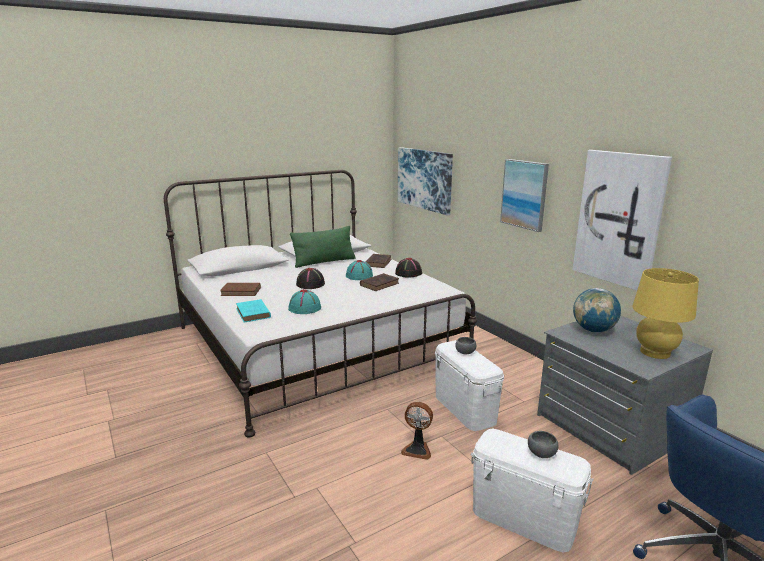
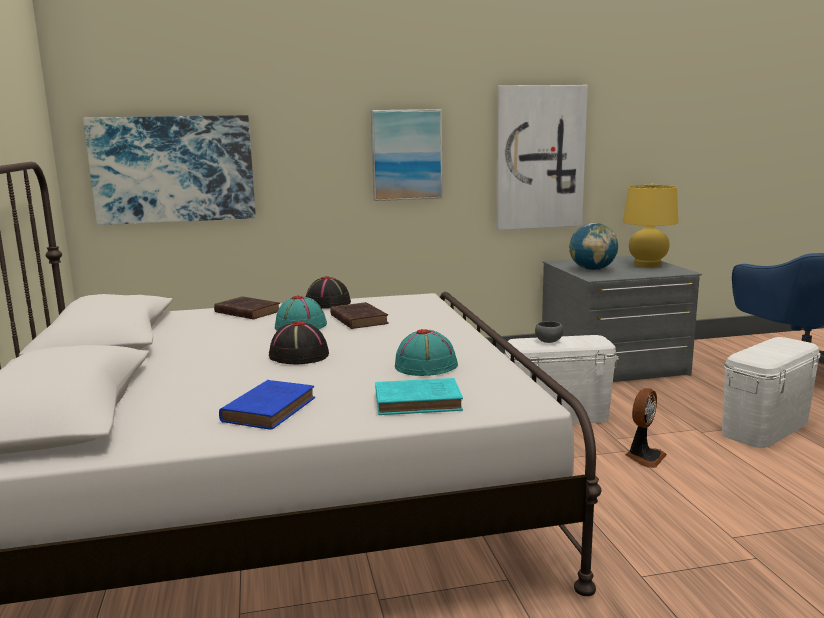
camera: 70 degrees left, 5 degrees down
brown book [220,283,261,296] -> blue book [219,380,315,430]
green pillow [290,226,356,268] -> none
grey bowl [528,431,558,458] -> none

